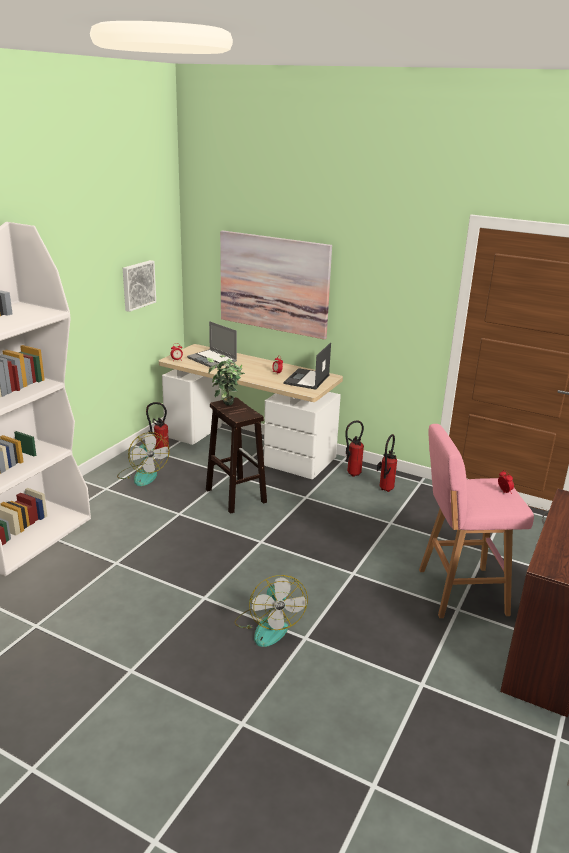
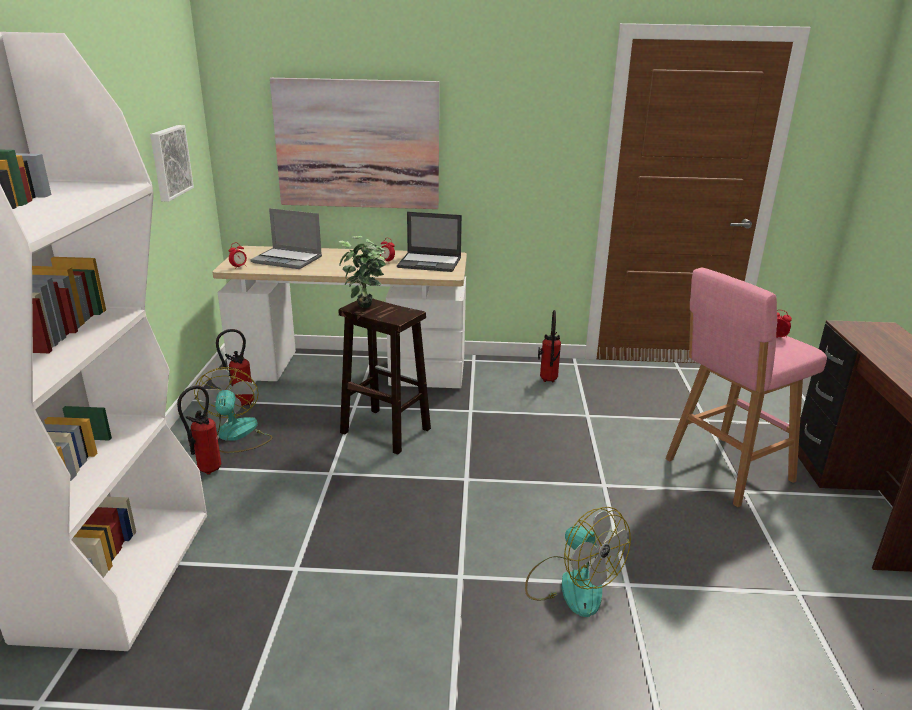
camera: 25 degrees left, 0 degrees up
fan [117,432,169,486] -> fan turned 135 degrees counterclockwise [194,367,272,453]
laptop [283,343,331,390] -> laptop turned 75 degrees counterclockwise [397,212,462,272]
fire extinguisher [345,421,364,477] -> fire extinguisher moved to [177,385,221,475]

